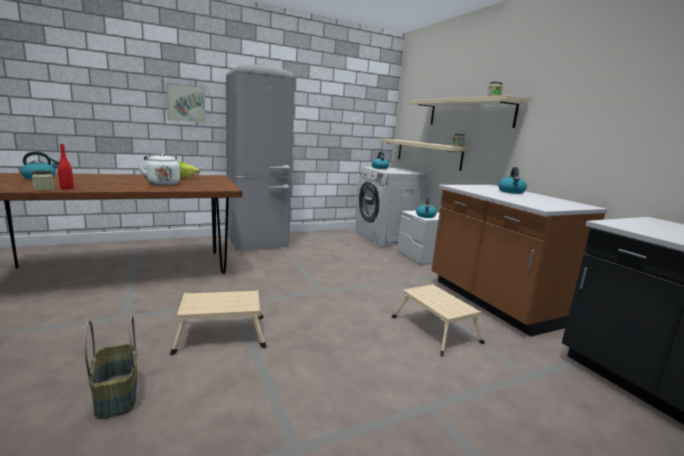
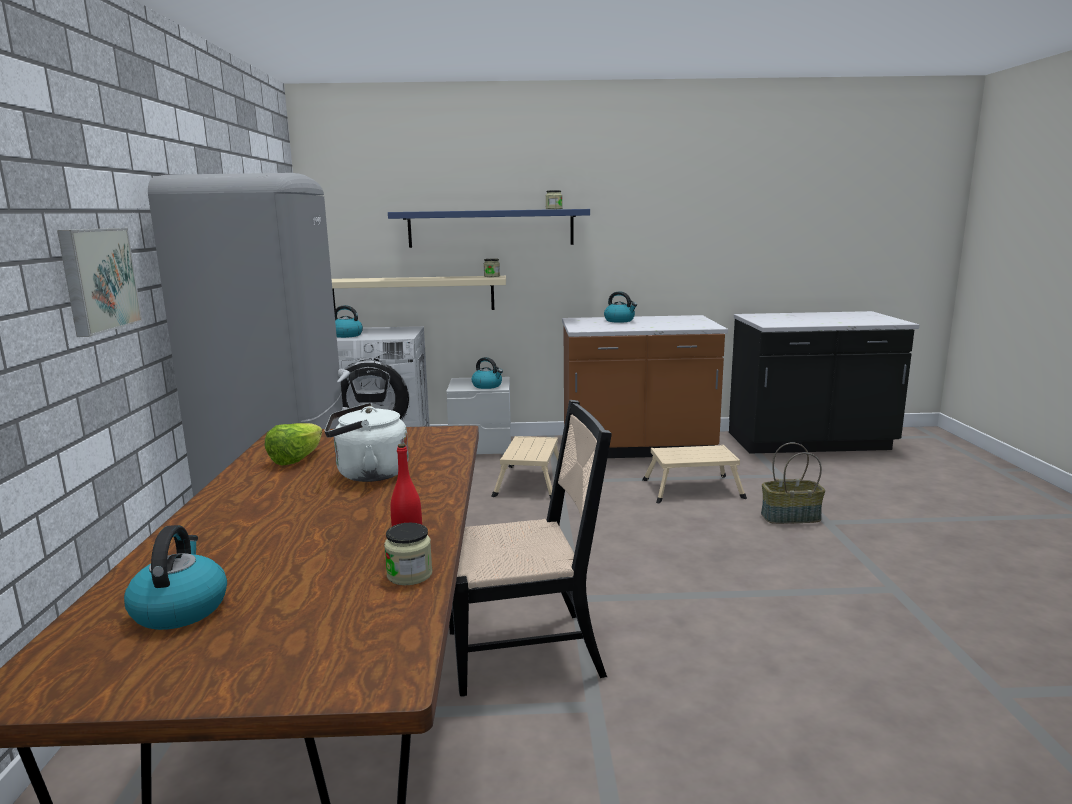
camera: 65 degrees left, 0 degrees up
basket [84,315,137,419] -> basket moved to [761,442,825,524]
beige step ladder [170,290,267,355] -> beige step ladder moved to [492,436,559,499]
beige shelf [410,95,529,128] -> blue shelf [388,209,590,248]
none -> chair [449,400,612,697]

